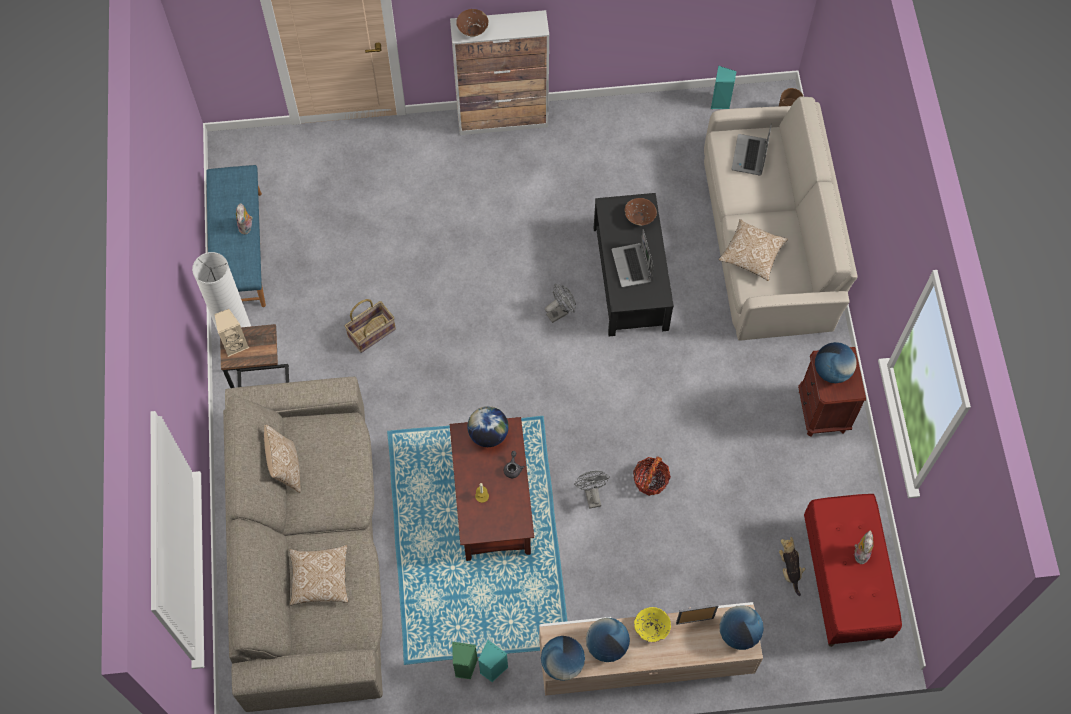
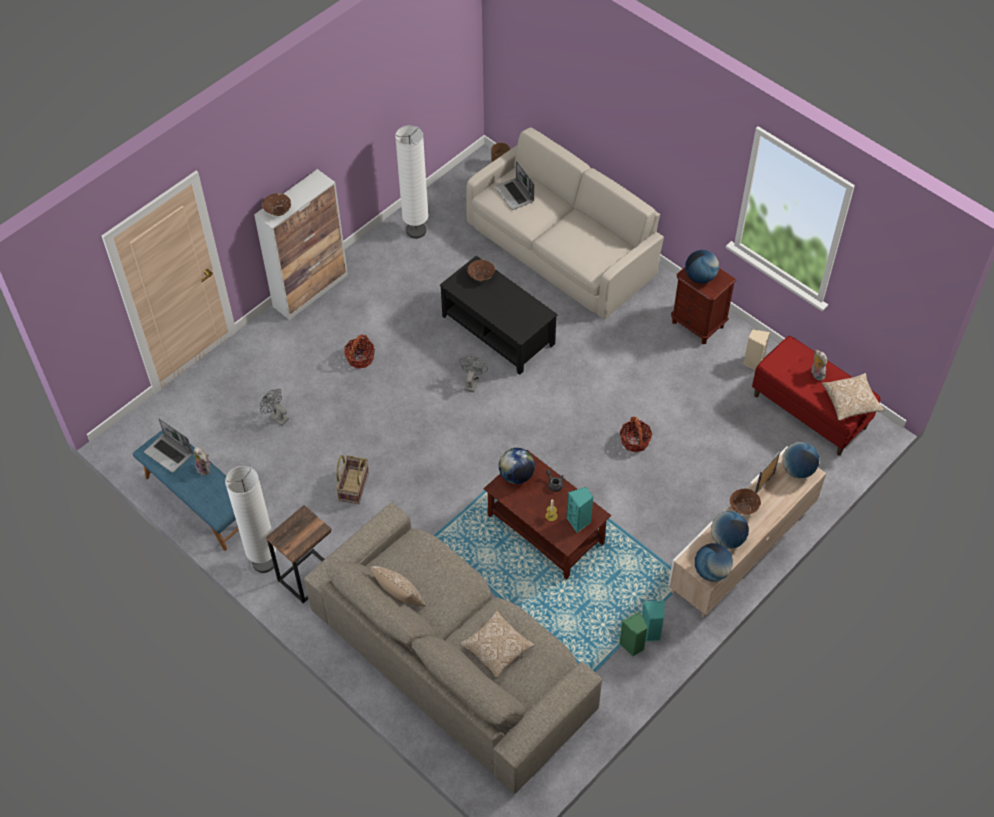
camera: 40 degrees left, 10 degrees down
beige speaker [214,309,249,357] -> beige speaker moved to [743,329,770,370]
grey fan [574,471,610,509] -> grey fan moved to [260,389,289,426]
laptop [612,229,654,287] -> laptop moved to [144,418,193,473]
yellow bowl [634,607,671,642] -> brown bowl [730,489,761,515]
turquoise speaker [711,66,737,109] -> turquoise speaker moved to [566,487,593,533]
pillow [719,219,788,281] -> pillow moved to [822,373,884,421]
plush toy [779,537,805,596] -> none
none -> basket [344,335,375,369]
none -> white floor lamp [395,125,428,239]

